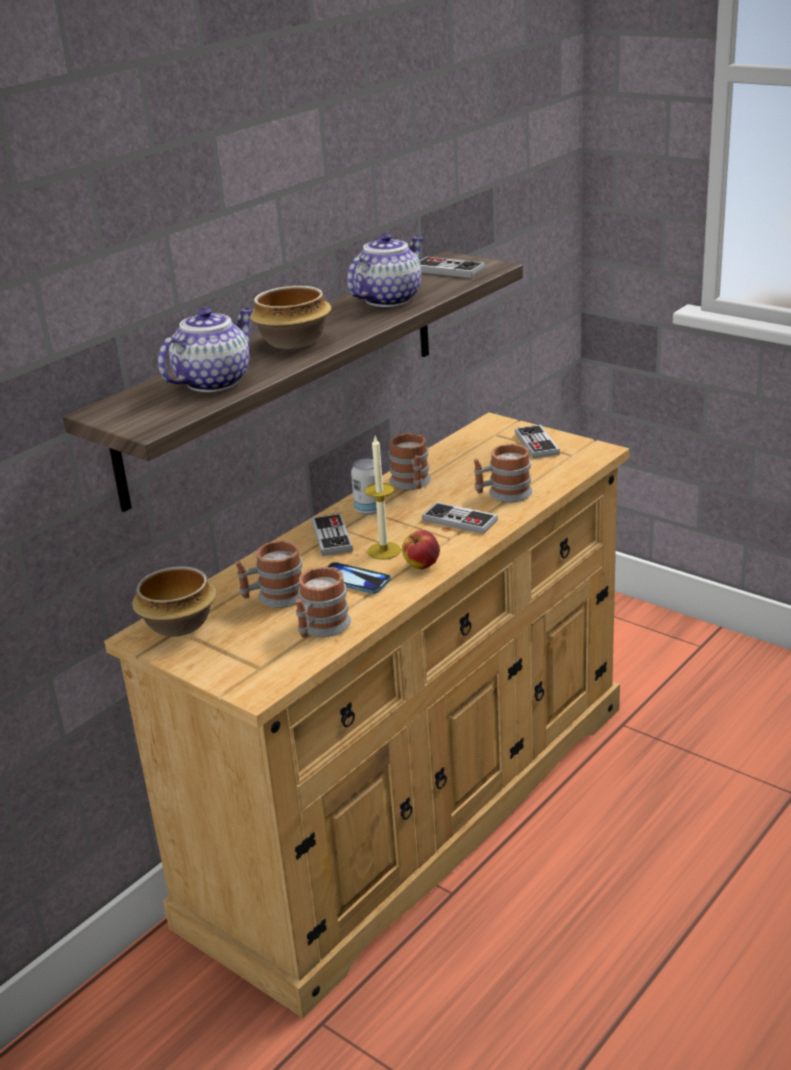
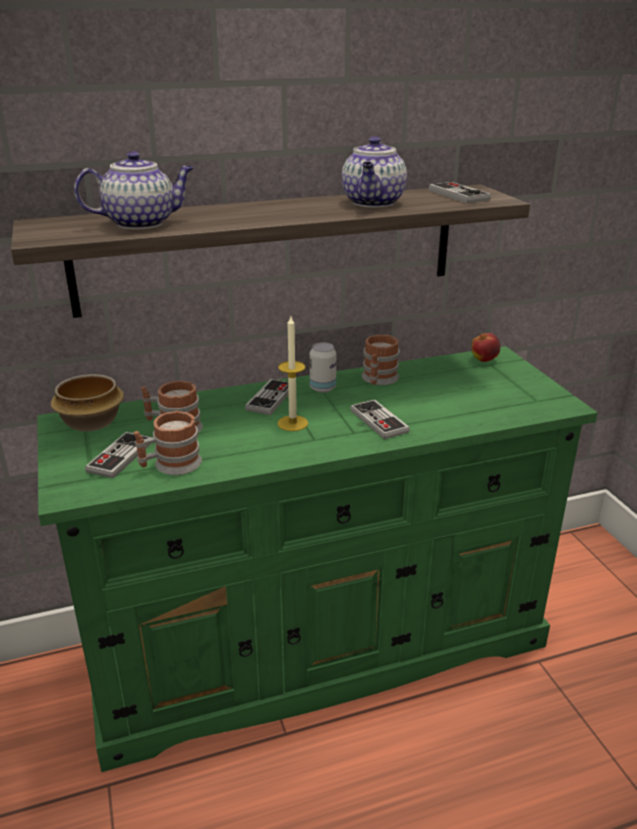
camera: 30 degrees right, 0 degrees up
beige dresser [104,412,629,1018] -> green dresser [37,346,598,772]
bowl [250,286,331,349] -> none
phone [327,562,391,594] -> none
teapot [347,233,423,307] -> teapot turned 120 degrees clockwise [342,137,407,208]
apple [402,530,440,569] -> apple moved to [472,333,500,362]
mug [474,443,533,502] -> none
game controller [515,424,560,459] -> game controller moved to [85,432,152,478]

